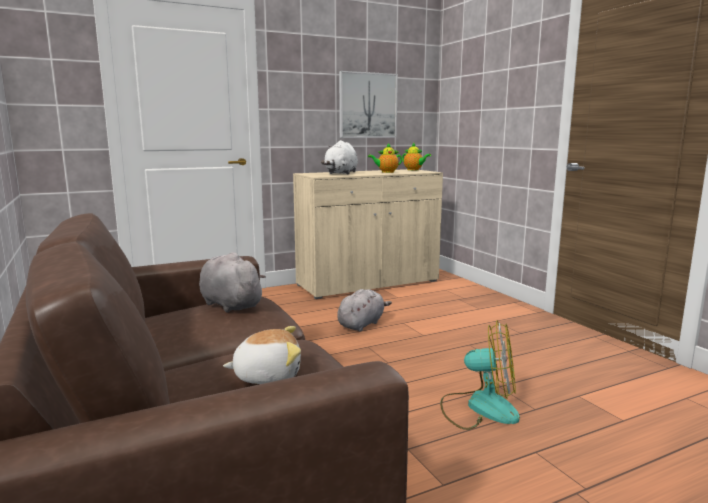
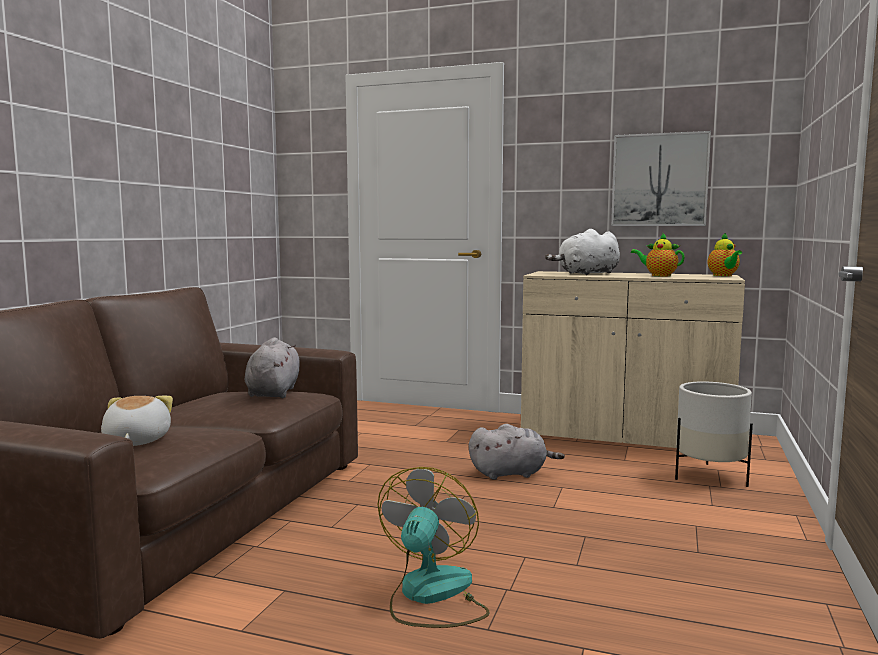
camera: 45 degrees right, 5 degrees down
plush toy [223,326,301,384] -> plush toy turned 135 degrees counterclockwise [101,396,173,446]
fan [440,320,520,430] -> fan turned 135 degrees counterclockwise [377,467,490,628]
none -> white planter [675,381,753,487]

